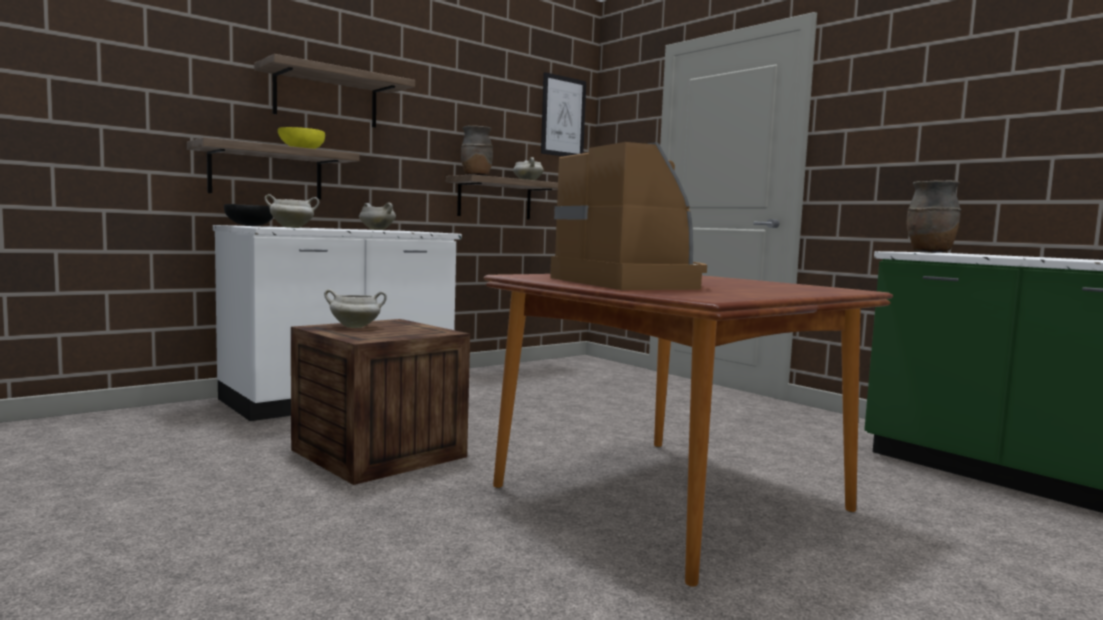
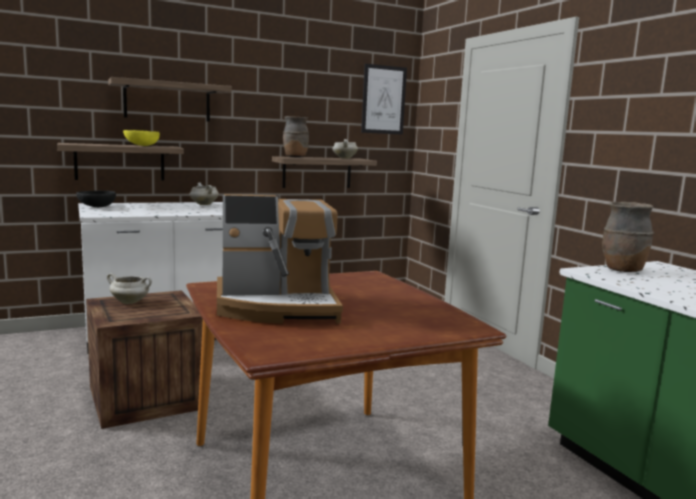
camera: 15 degrees right, 5 degrees up
white cooking pot [265,194,319,228] -> none
coffee machine [550,142,707,290] -> coffee machine turned 90 degrees clockwise [217,194,343,324]

